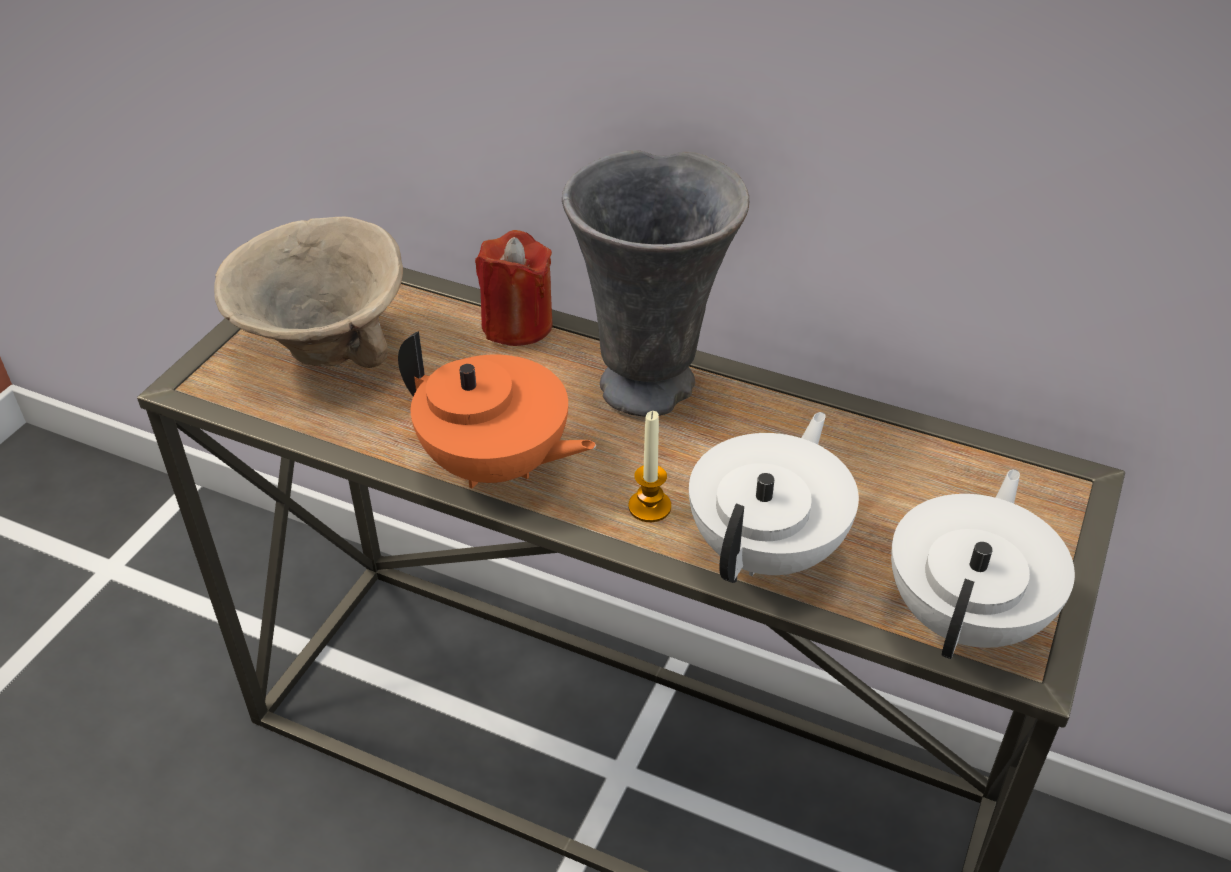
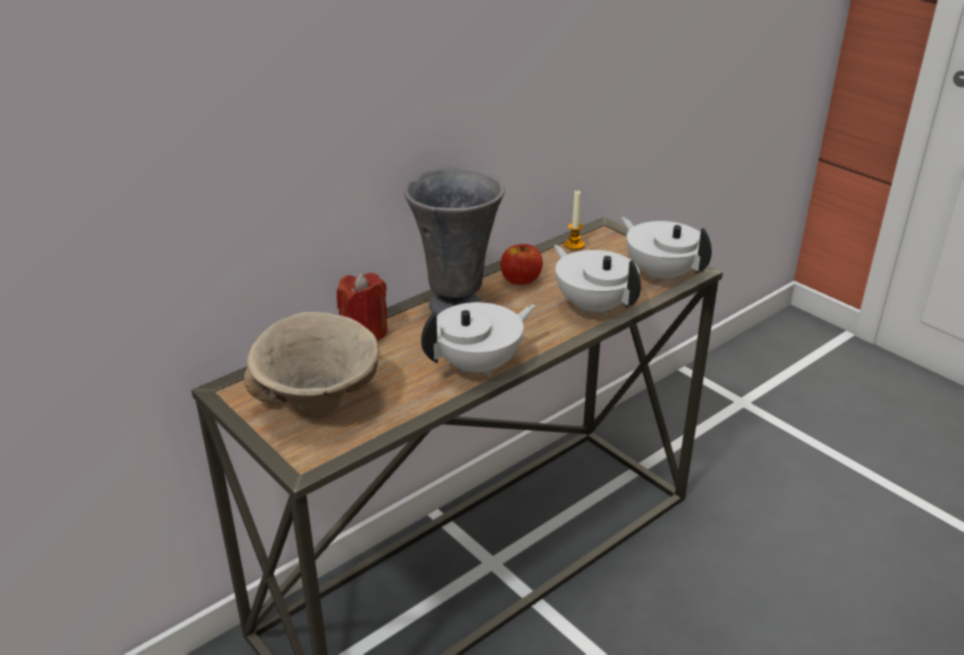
camera: 65 degrees left, 10 degrees down
orange teapot [398,331,596,489] -> white teapot [421,302,536,378]
candle [628,411,671,522] -> candle moved to [564,190,585,250]
none -> apple [501,244,543,285]

